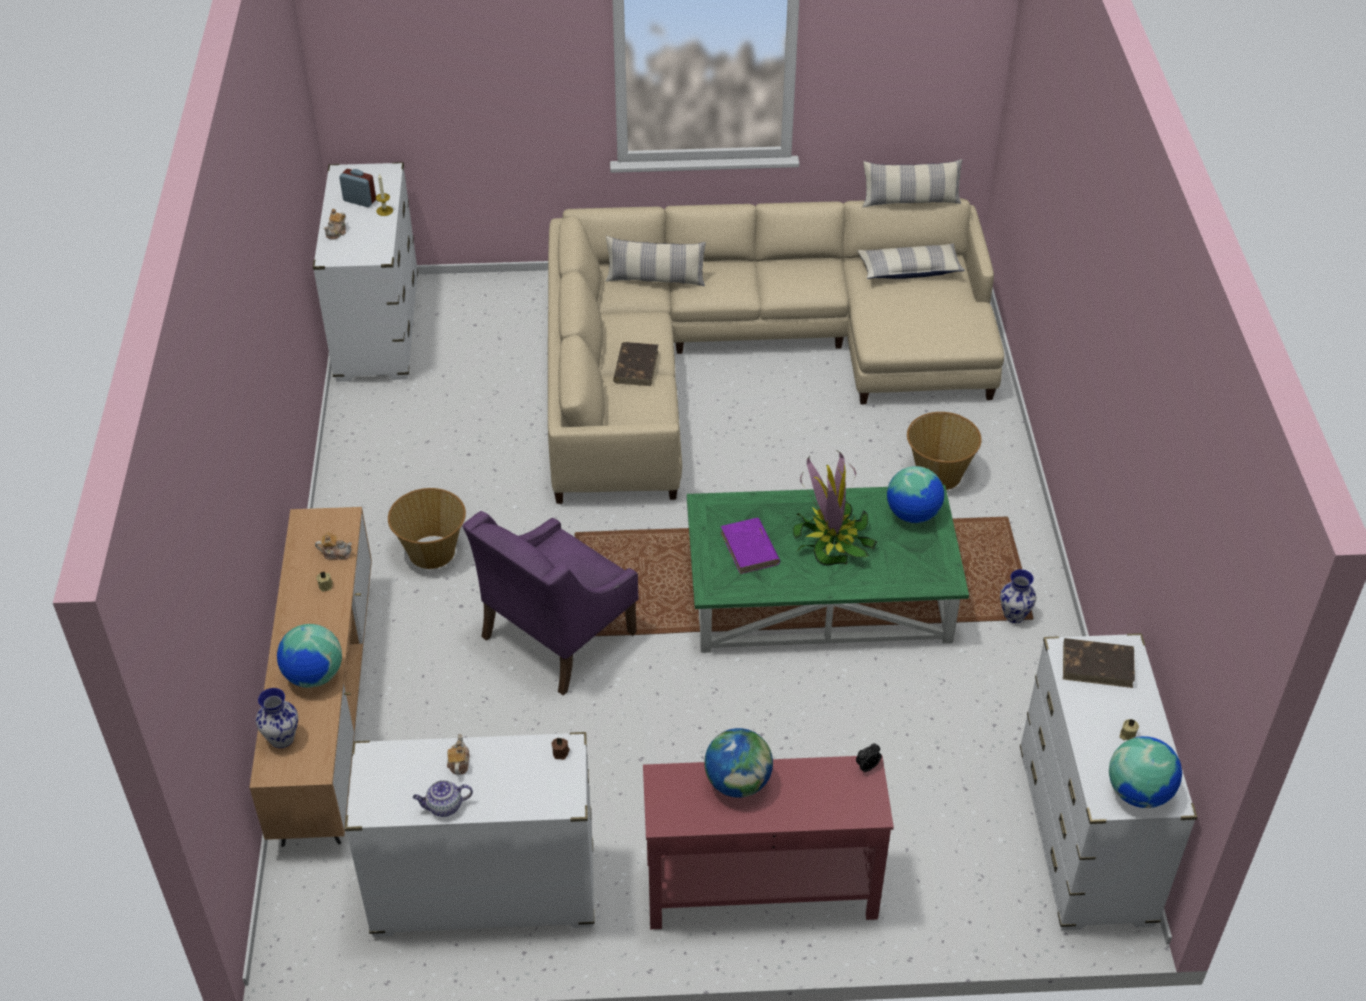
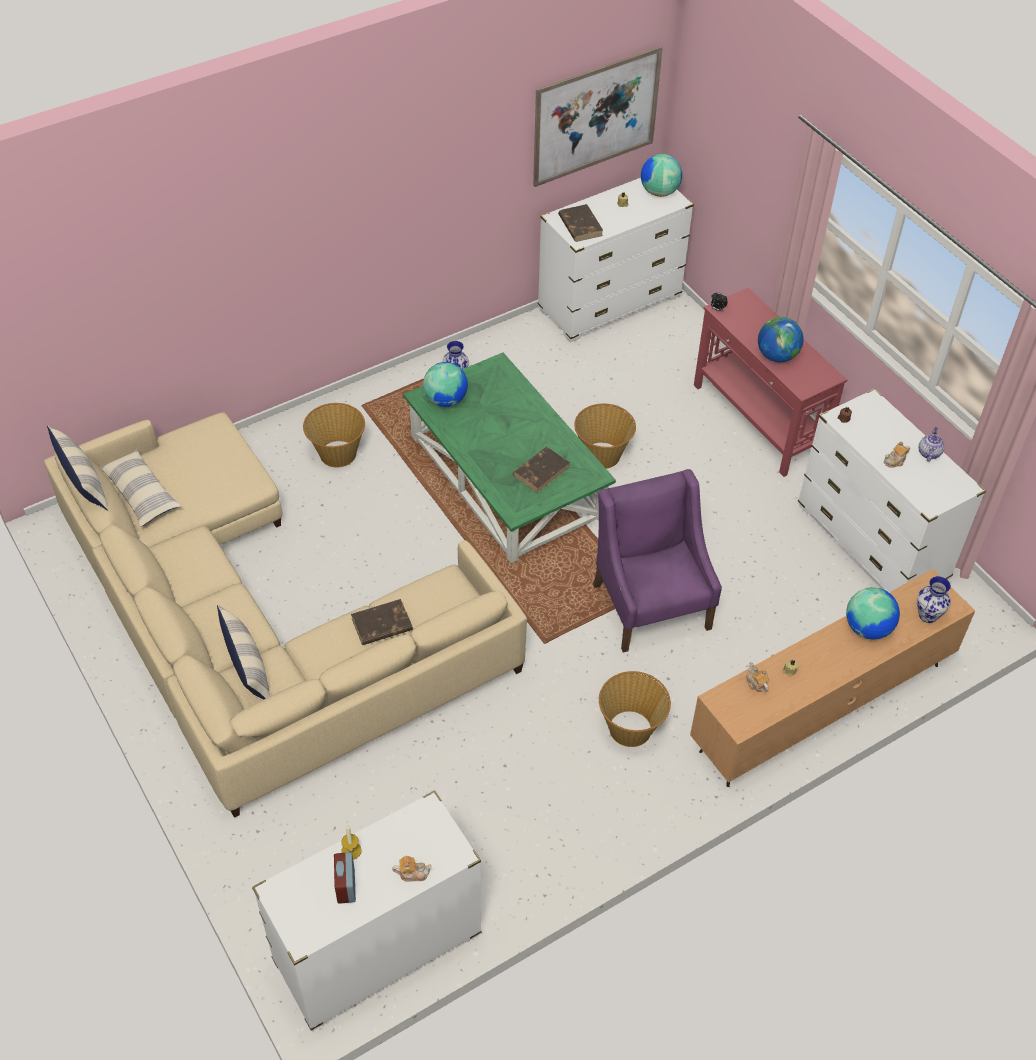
camera: 120 degrees left, 5 degrees up
teapot [413,780,473,817] -> teapot turned 120 degrees counterclockwise [919,427,945,462]
purple armchair [463,511,639,696] -> purple armchair turned 120 degrees counterclockwise [593,469,722,653]
purple book [721,518,780,574] -> brown book [513,447,570,493]
potted plant [793,451,877,565] -> none
none -> picture [533,46,663,187]
none -> basket [574,403,636,469]

